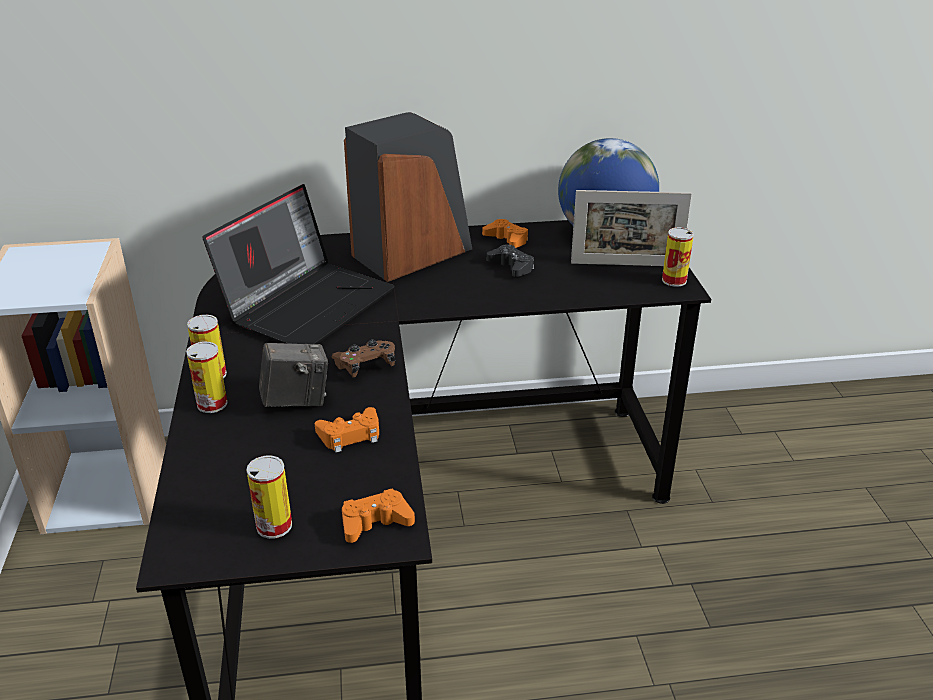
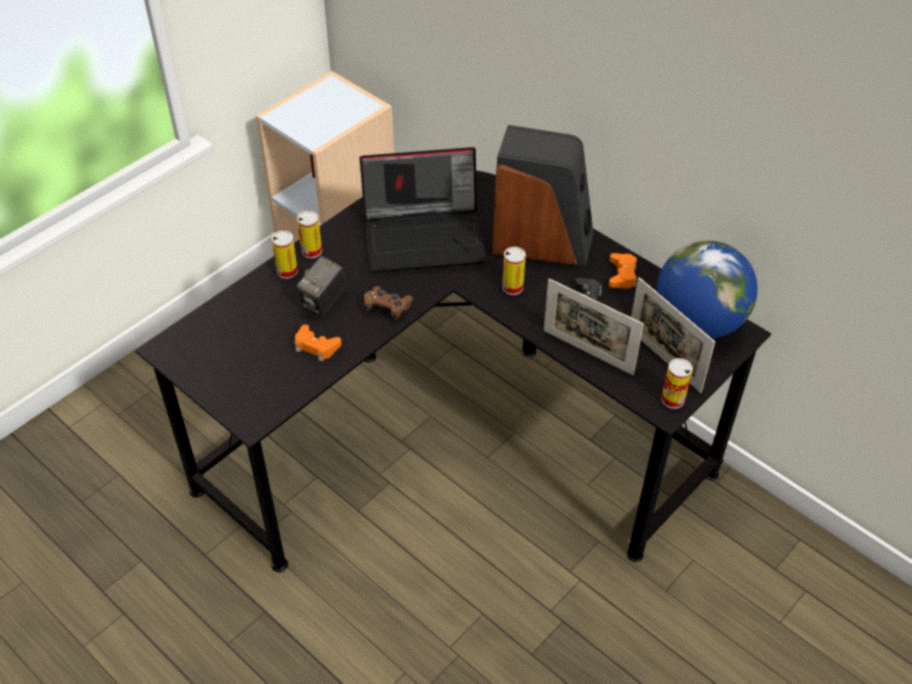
camera: 50 degrees right, 15 degrees up
can [246,455,292,539] -> can moved to [502,247,526,295]
camera [259,342,328,407] -> camera turned 90 degrees clockwise [297,256,347,316]
orange game controller [342,489,415,543] -> none
none -> picture frame [543,278,644,375]

